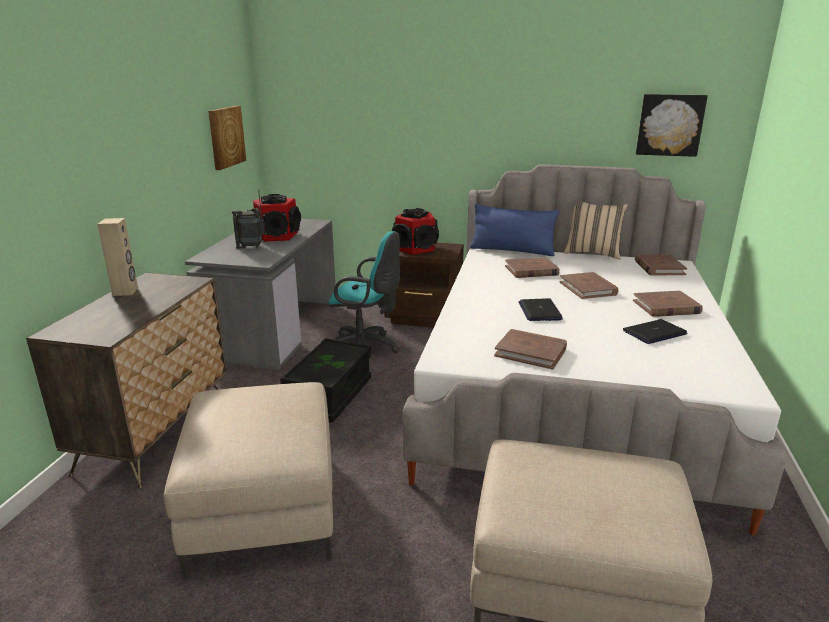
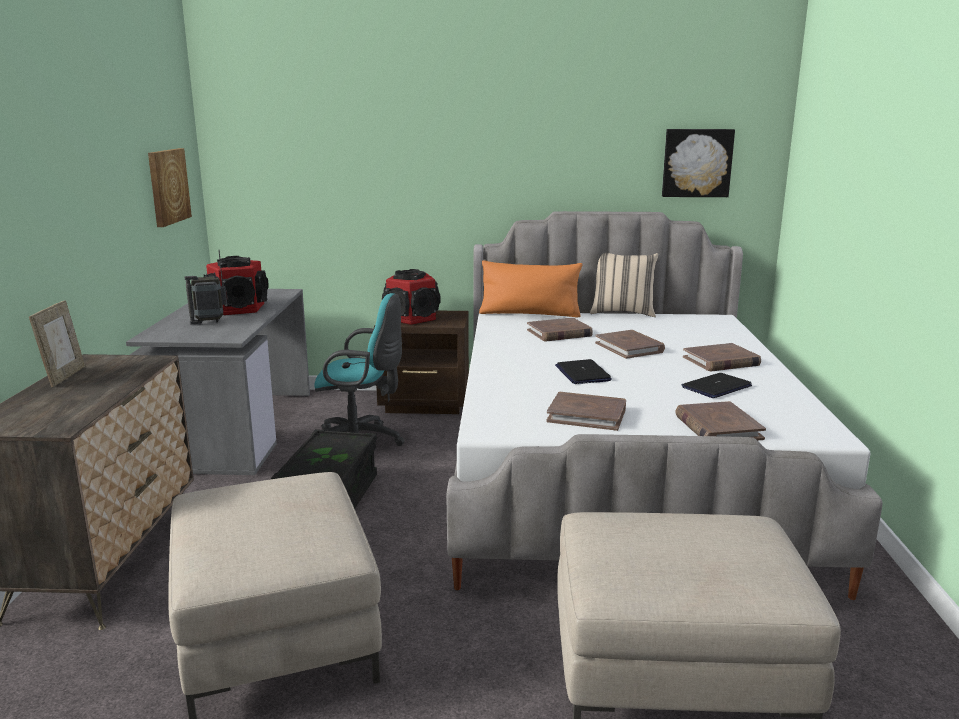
camera: 10 degrees left, 5 degrees down
beige speaker [97,218,138,296] -> picture frame [29,300,85,387]
blue pillow [470,204,560,256] -> orange pillow [479,260,582,317]
brown book [635,254,687,275] -> brown book moved to [675,401,766,441]

